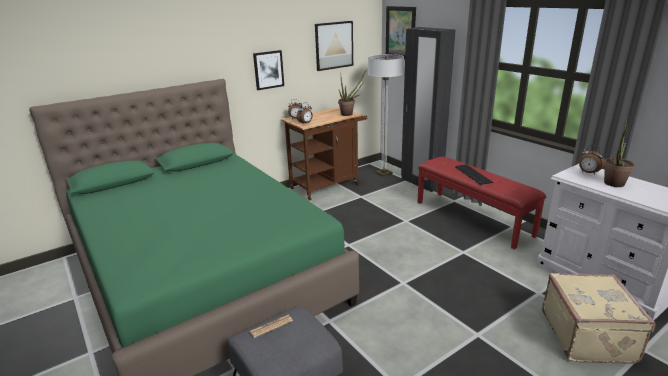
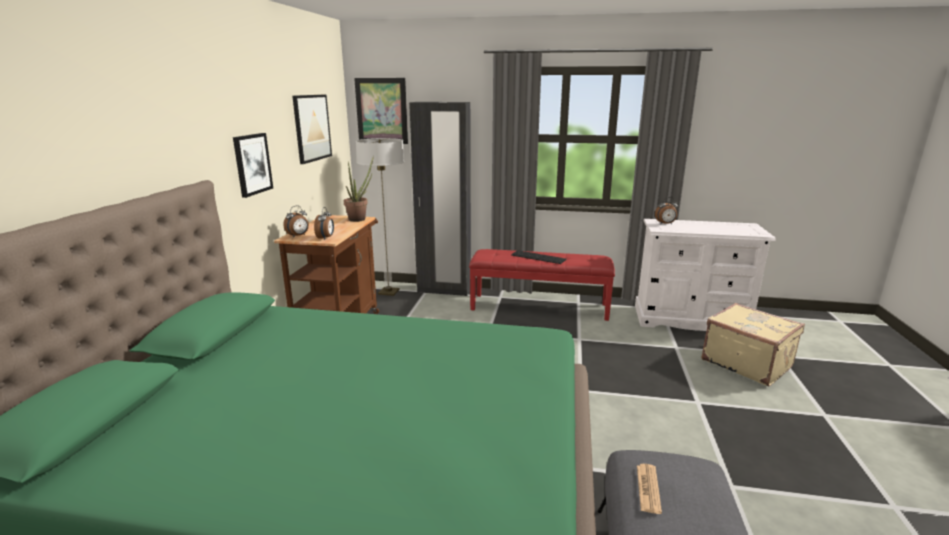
camera: 45 degrees left, 5 degrees down
potted plant [604,118,635,187] -> none

